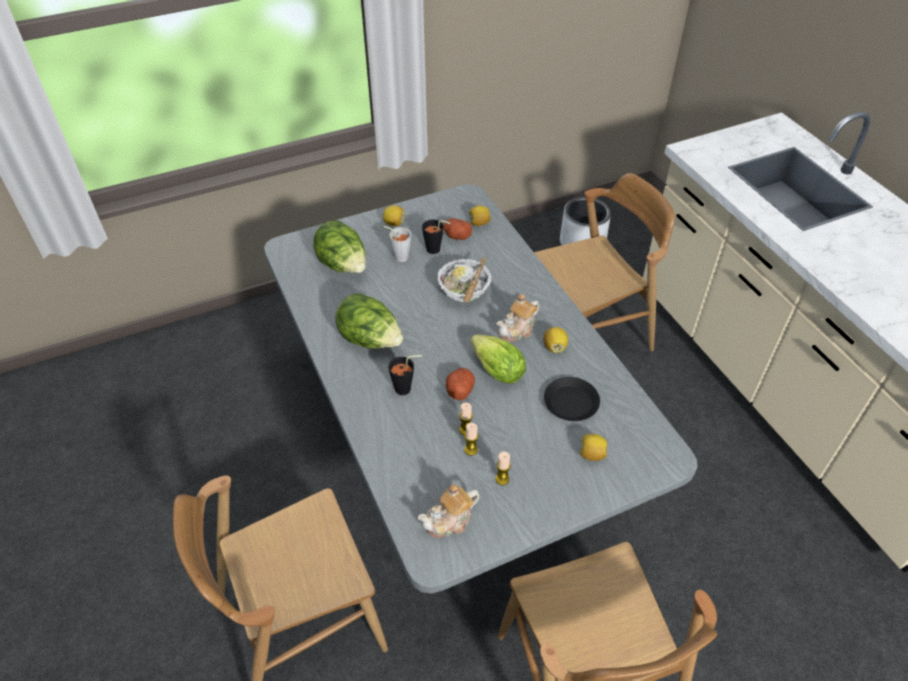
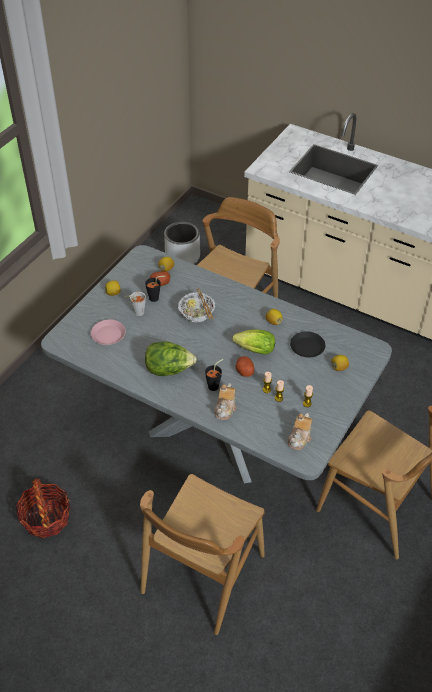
camera: 35 degrees left, 0 degrees up
lettuce [313,220,366,273] -> pink plate [91,319,126,345]
teapot [496,294,539,342] -> teapot moved to [214,383,237,420]
none -> basket [16,479,70,539]

